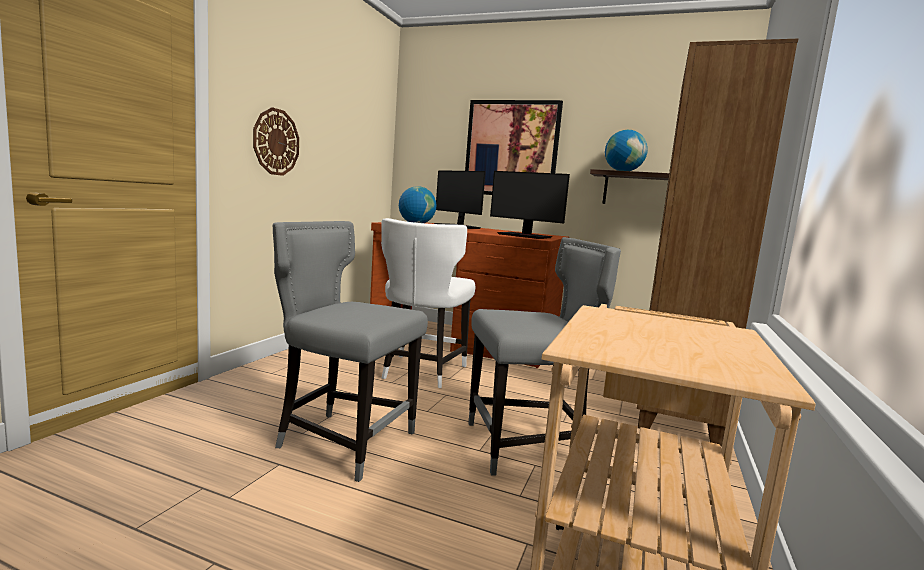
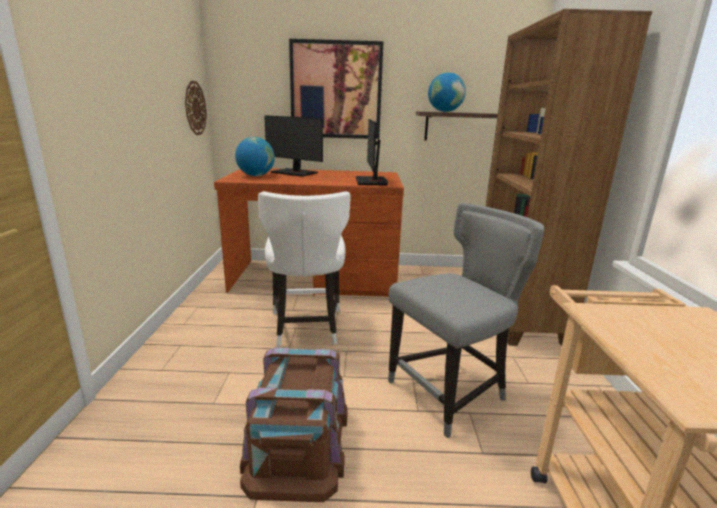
camera: 20 degrees left, 10 degrees up
wall clock [253,107,299,176] -> wall clock moved to [185,81,207,135]
grey chair [273,221,428,482] -> brown storage box [240,347,348,502]
monitor [490,171,570,239] -> monitor turned 75 degrees clockwise [356,119,388,186]

